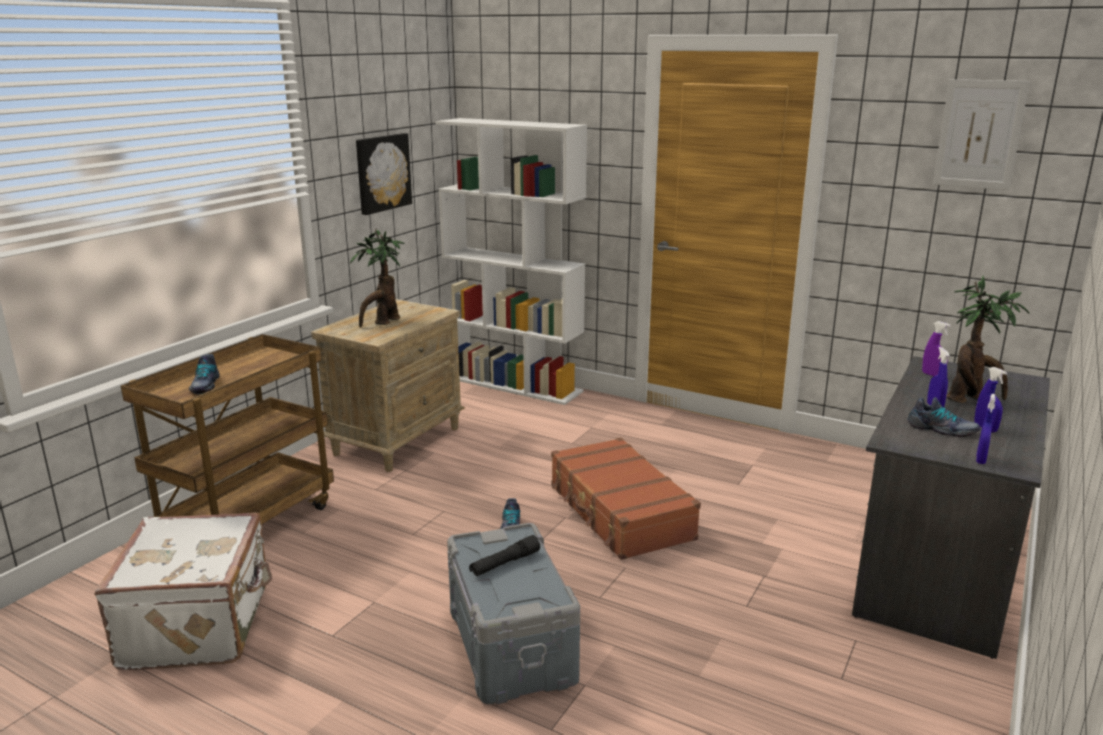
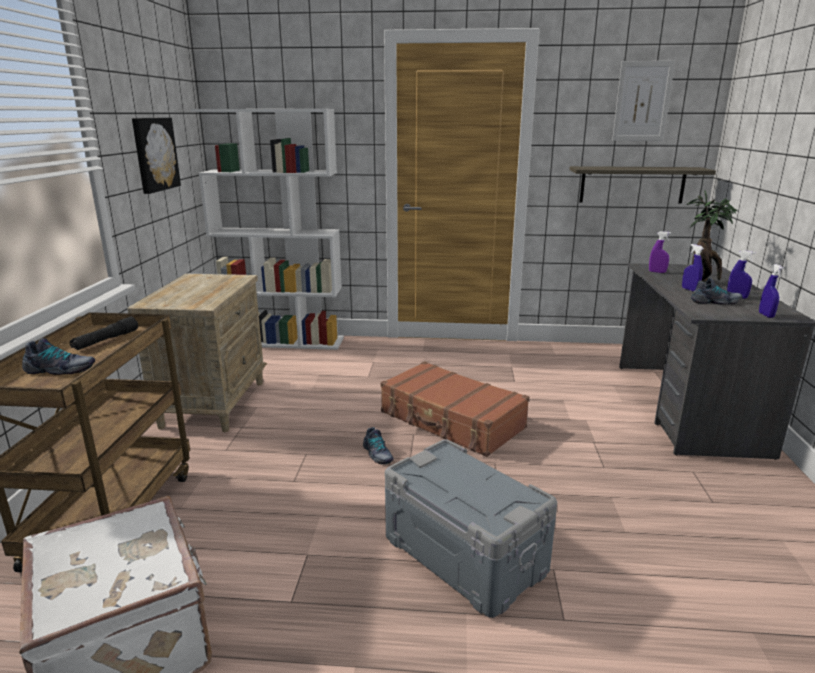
camera: 25 degrees left, 0 degrees up
shoe [189,354,220,394] -> shoe turned 60 degrees counterclockwise [22,338,95,375]
potted plant [350,228,405,328] -> none
black flashlight [469,535,540,576] -> black flashlight moved to [70,316,138,350]
none -> shelf [569,166,716,204]

